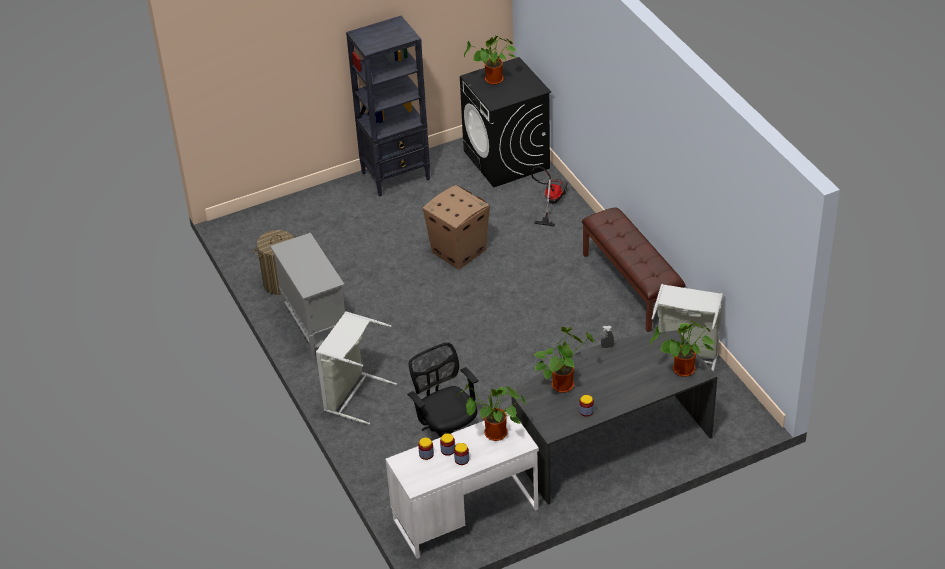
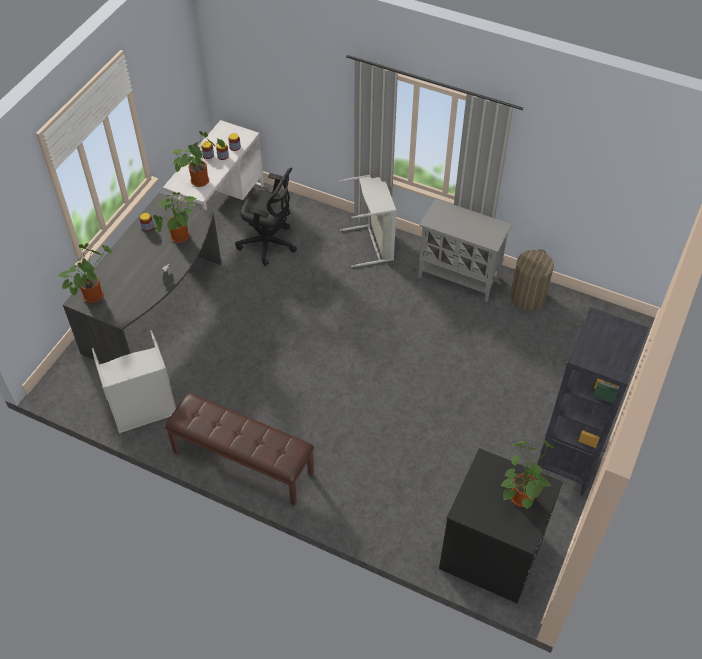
camera: 140 degrees right, 10 degrees up
cardboard box [423,185,490,270] -> none
vacuum cleaner [531,166,568,227] -> none

